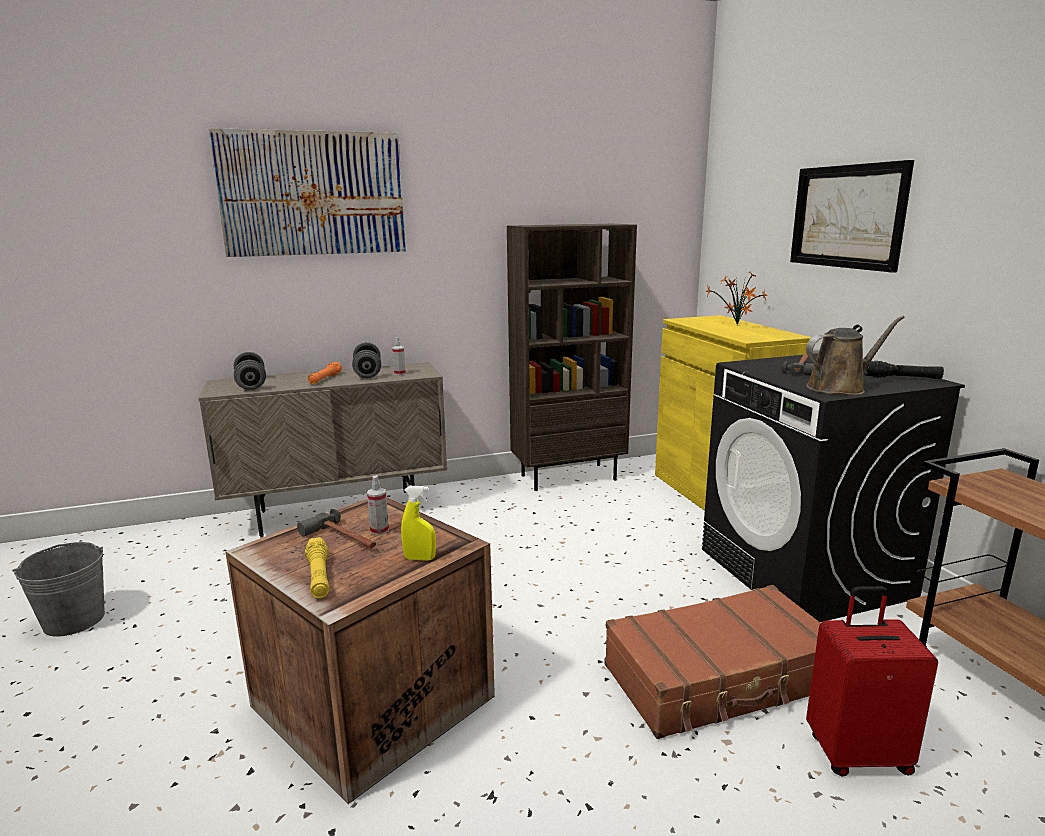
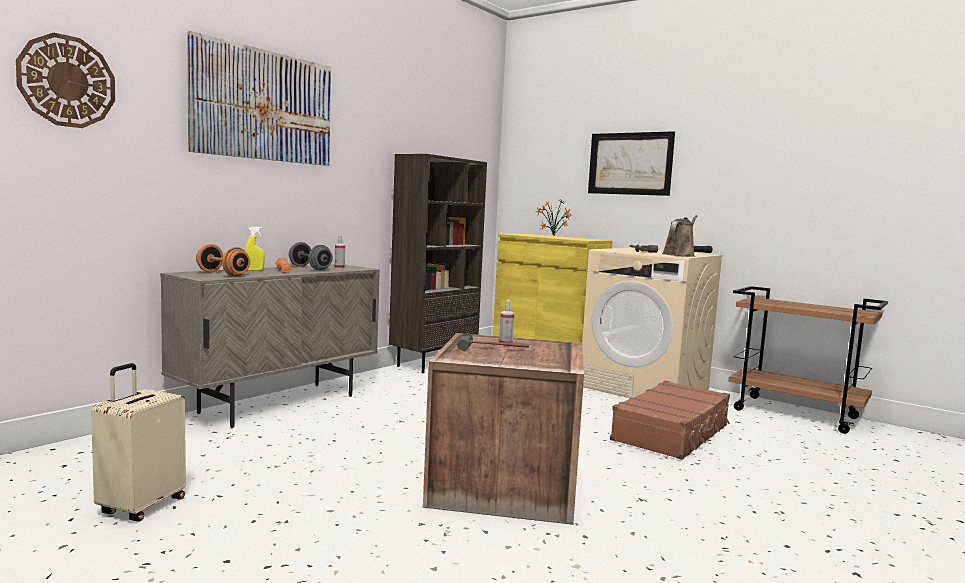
camera: 35 degrees left, 10 degrees down
grey bucket [12,542,105,637] -> beige suitcase [91,363,186,521]
grey dumbbell [234,352,266,390] -> orange dumbbell [196,244,250,276]
yellow flashlight [305,537,330,599] -> none
yellow spray bottle [401,486,436,561] -> yellow spray bottle moved to [245,227,265,271]
black washing machine [702,353,965,622] -> beige washing machine [582,248,723,398]
red suitcase [806,586,938,777] -> none
none -> wall clock [16,33,115,128]

